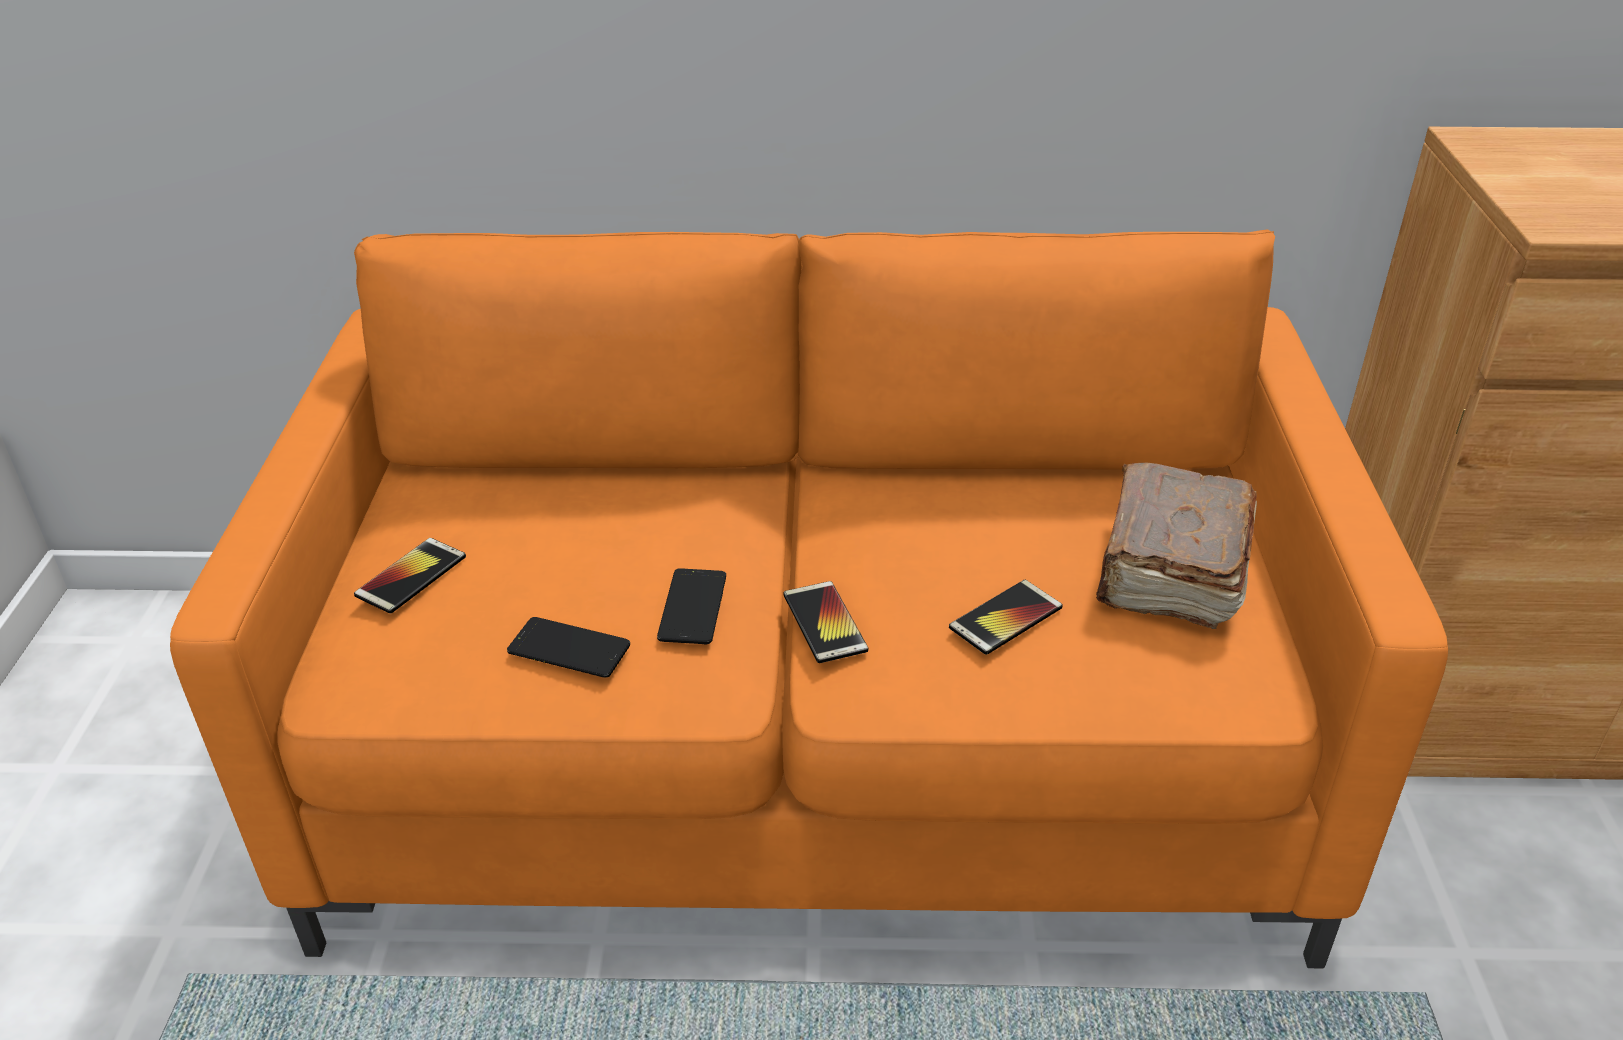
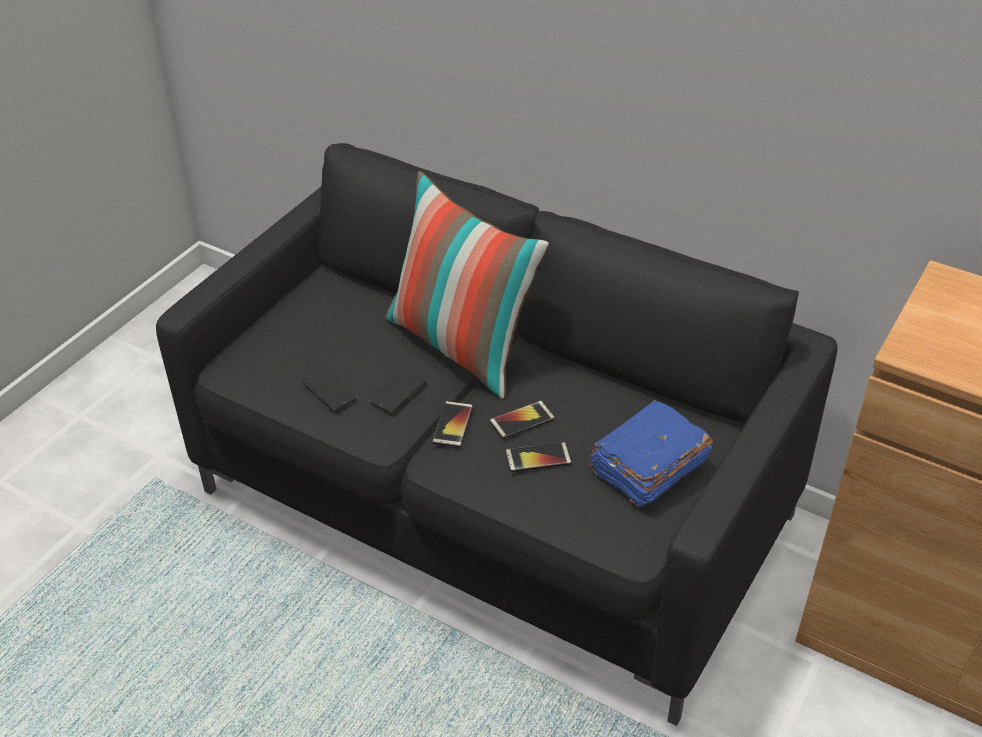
camera: 30 degrees right, 5 degrees up
orange sofa [170,230,1448,968] -> black sofa [156,143,838,726]
phone [354,538,466,614] -> phone moved to [490,401,555,439]
brown book [1096,463,1257,629] -> blue book [589,400,713,507]
none -> pillow [386,171,549,399]

